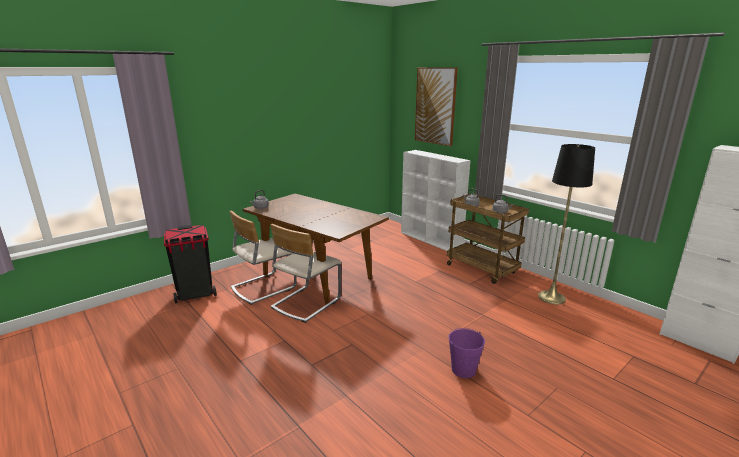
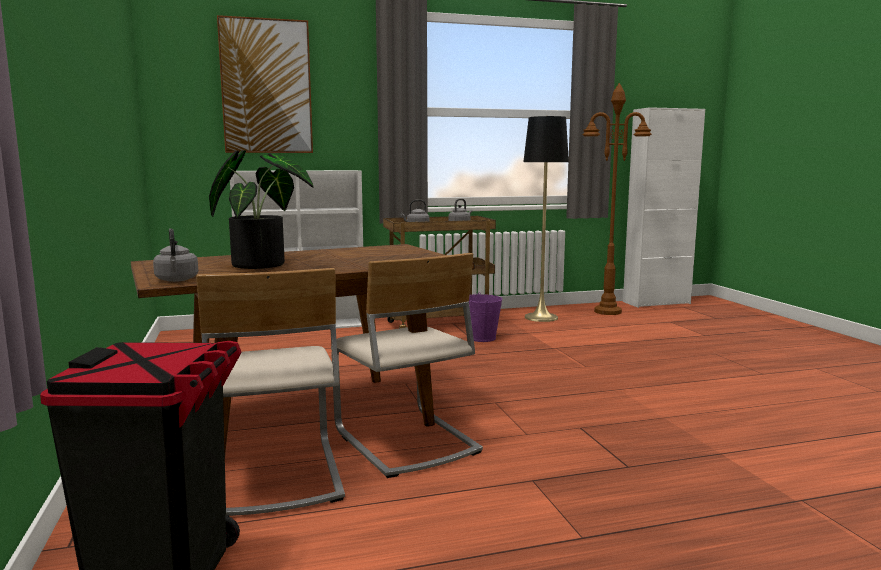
camera: 65 degrees left, 10 degrees down
purple bucket [448,328,485,378] -> purple bucket moved to [468,292,502,342]
none -> potted plant [209,150,313,269]
none -> brown floor lamp [582,83,652,315]

